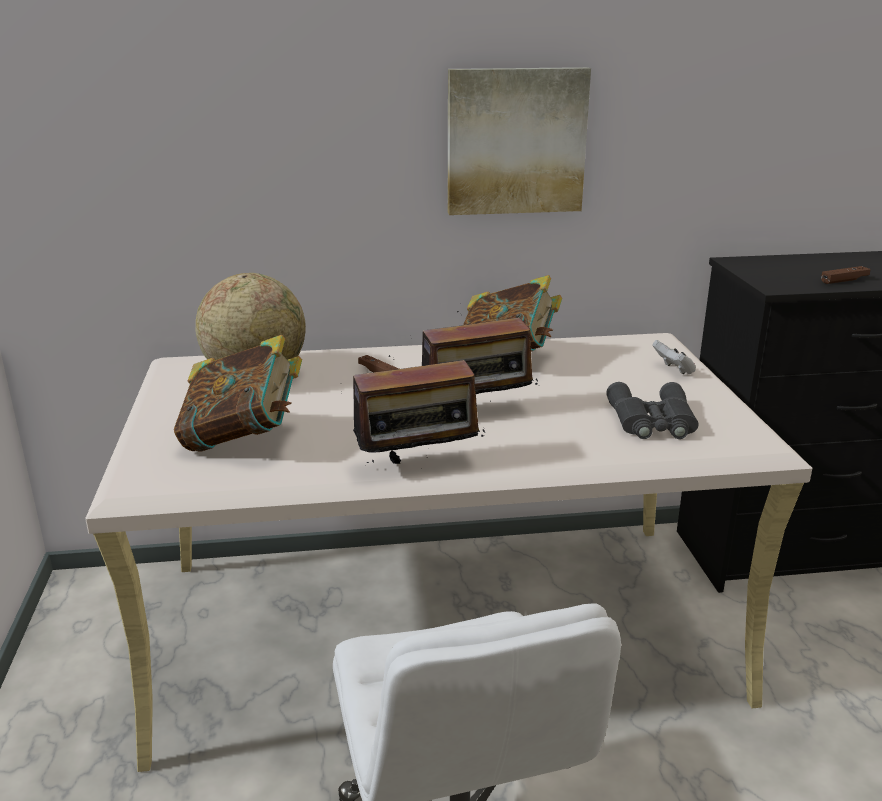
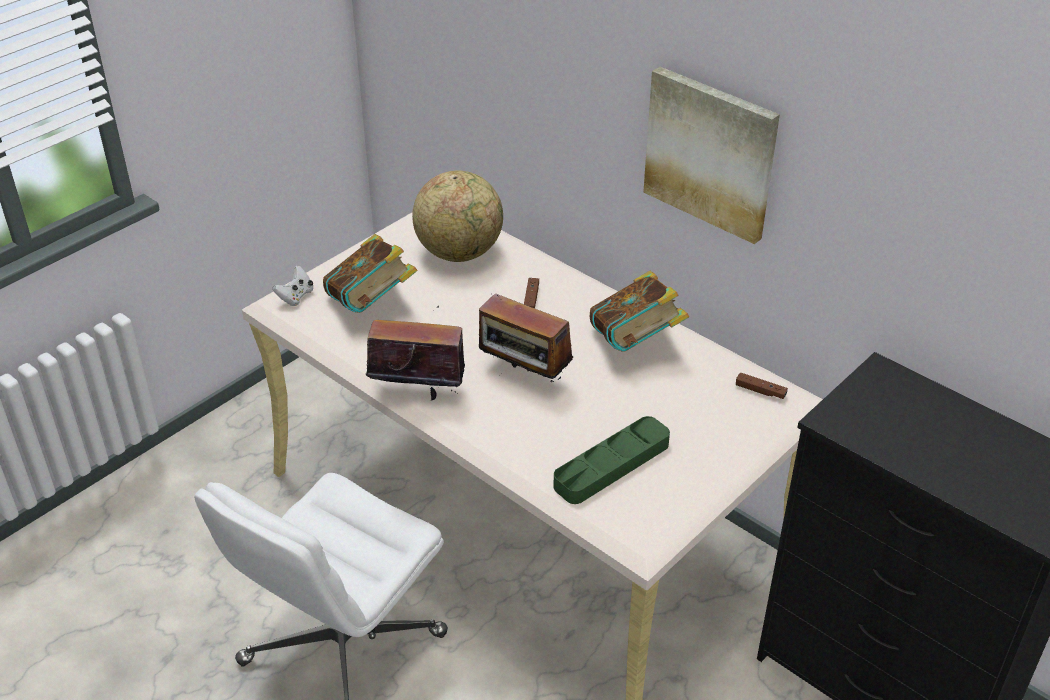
camera: 50 degrees right, 15 degrees up
radio [341,345,486,464] -> radio turned 150 degrees clockwise [366,306,468,400]
grey binoculars [606,382,699,439] -> green tray [553,416,670,504]
white game controller [652,340,696,375] -> white game controller moved to [273,265,313,306]
brown game controller [821,266,871,284] -> brown game controller moved to [736,372,788,399]

